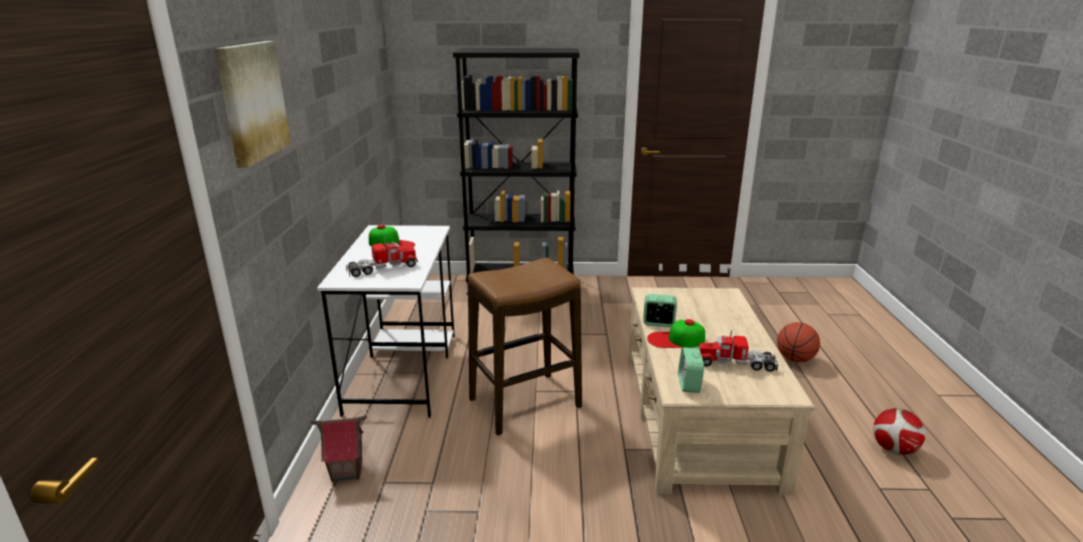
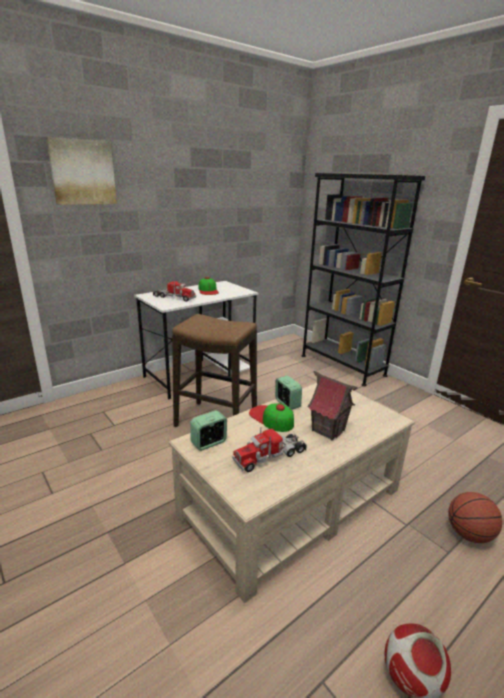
camera: 50 degrees right, 0 degrees up
toy house [311,416,367,482] -> toy house moved to [307,371,357,441]
toy truck [699,330,778,372] -> toy truck turned 90 degrees counterclockwise [232,427,307,472]

